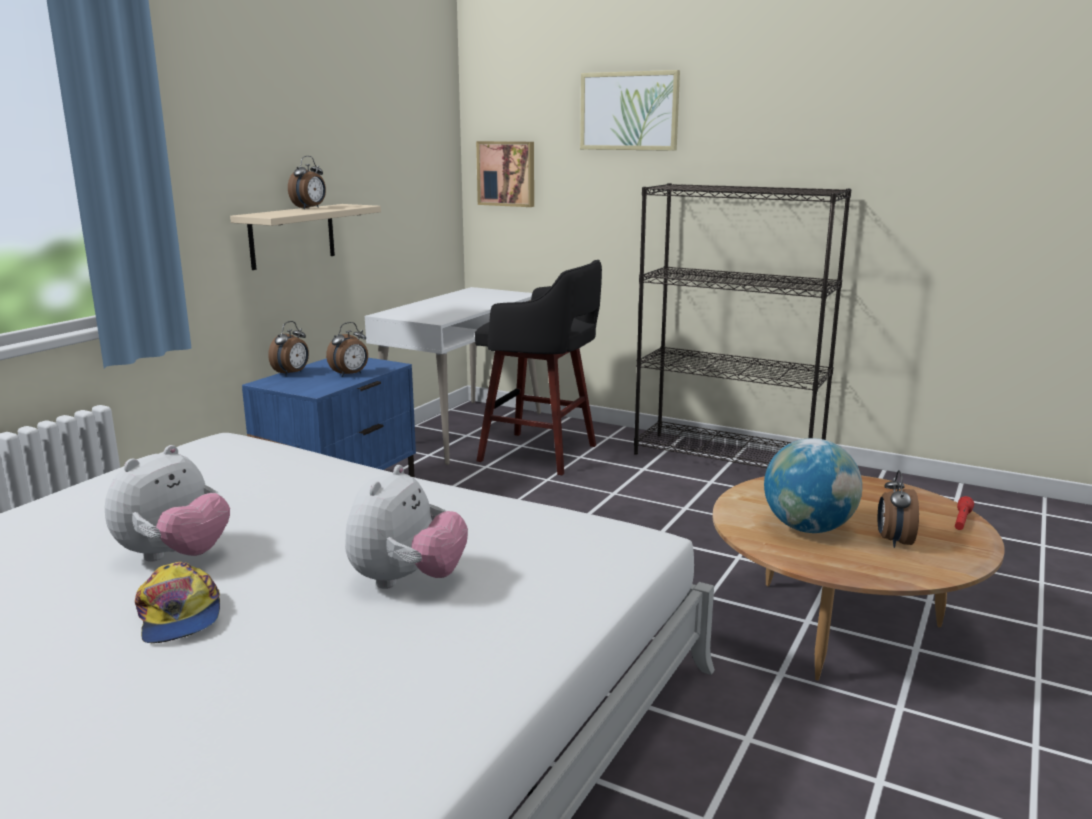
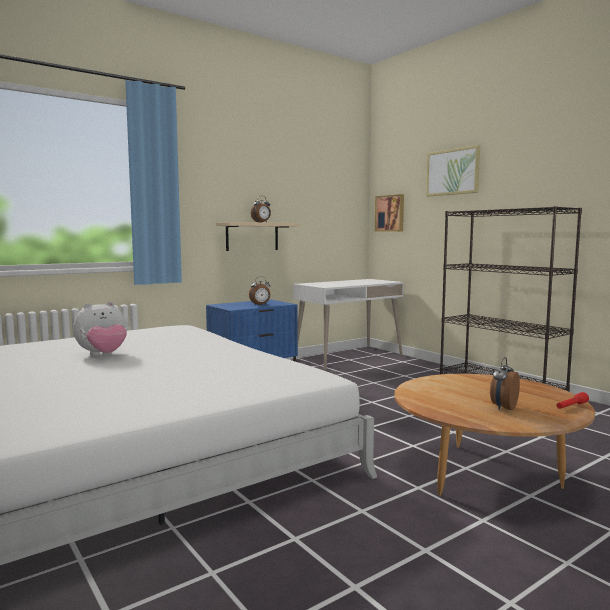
camera: 25 degrees right, 10 degrees down
cap [135,562,220,643] -> none
alarm clock [268,321,309,376] -> none
plush toy [345,465,468,589] -> none
black stool [475,260,602,475] -> none
globe [764,438,862,533] -> none

